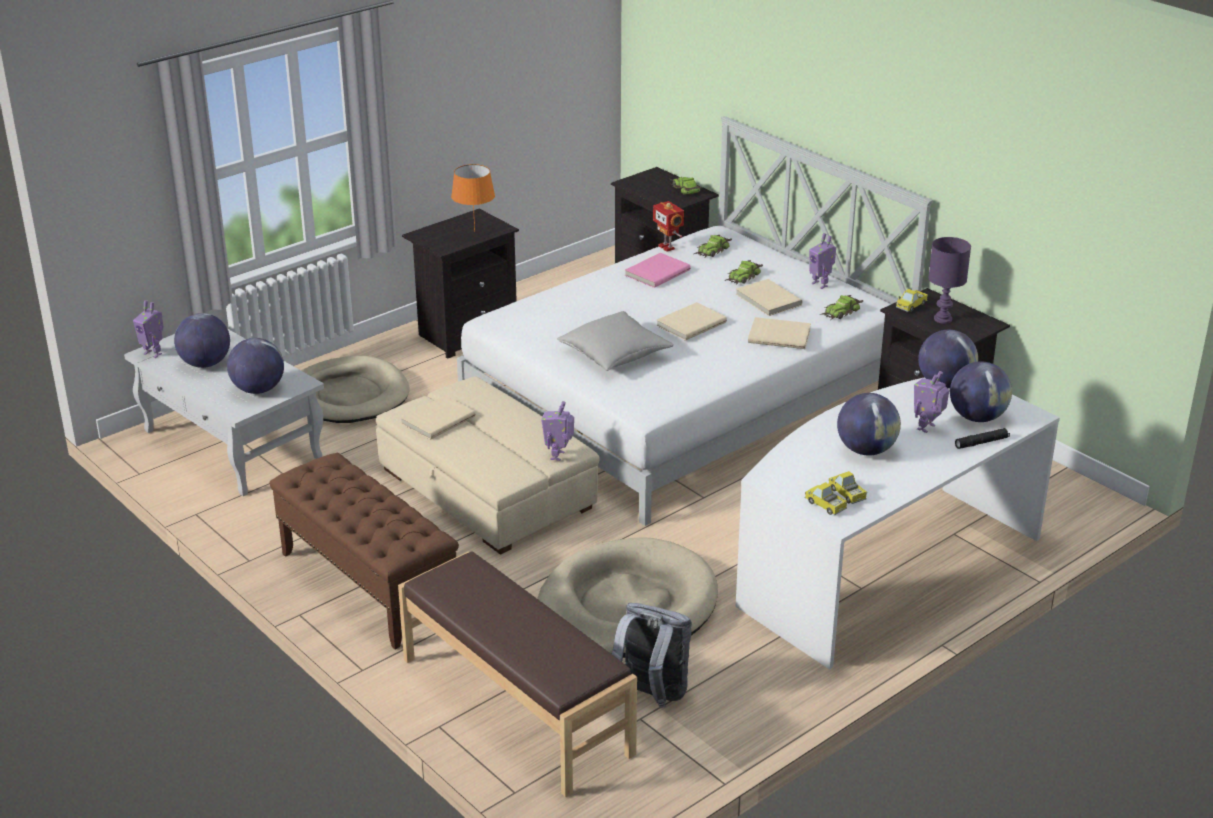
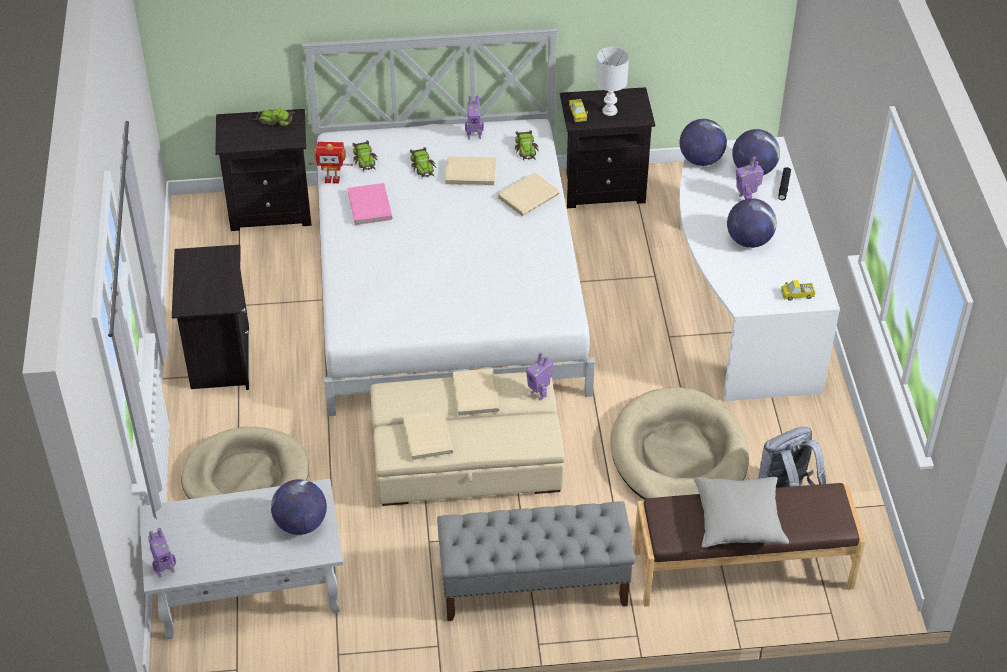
camera: 55 degrees left, 15 degrees up
globe [174,313,230,368] -> none
brown bench [270,453,459,649] -> grey bench [437,501,635,621]
orange table lamp [451,164,495,232] -> none
grey pillow [557,311,674,371] -> grey pillow moved to [694,477,789,547]
beige book [656,302,727,341] -> beige book moved to [453,368,499,416]
toy truck [828,471,867,504] -> none
purple table lamp [928,237,971,324] -> white table lamp [596,47,629,116]

